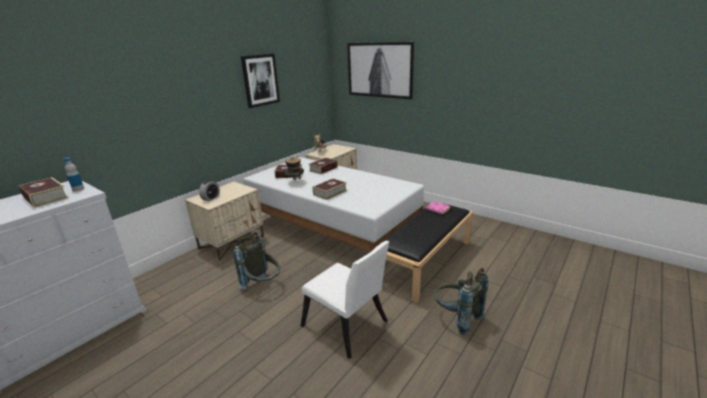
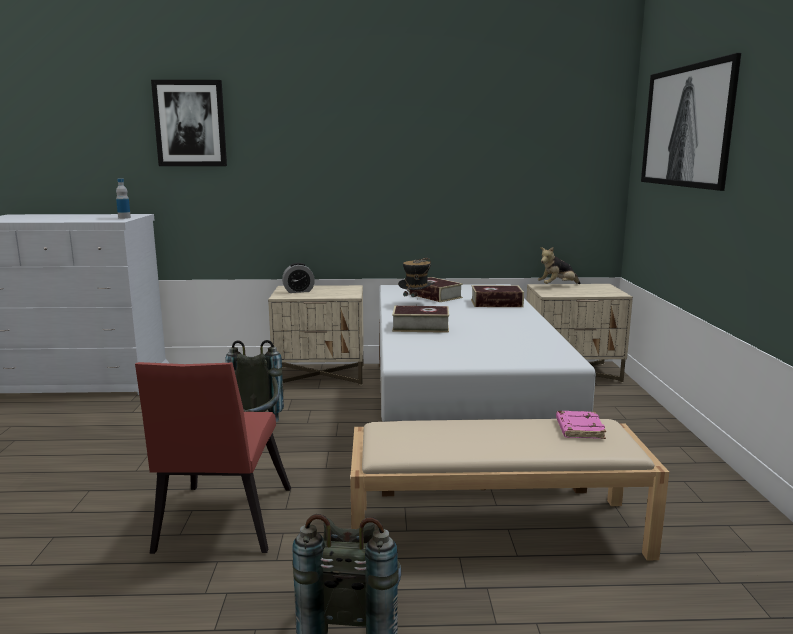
camera: 50 degrees right, 10 degrees down
book [18,177,69,208] -> none
picture [241,54,280,108] -> picture moved to [151,80,227,166]
white chair [301,241,389,359] -> red chair [135,362,291,554]
black bench [380,203,473,303] -> beige bench [350,419,669,560]

